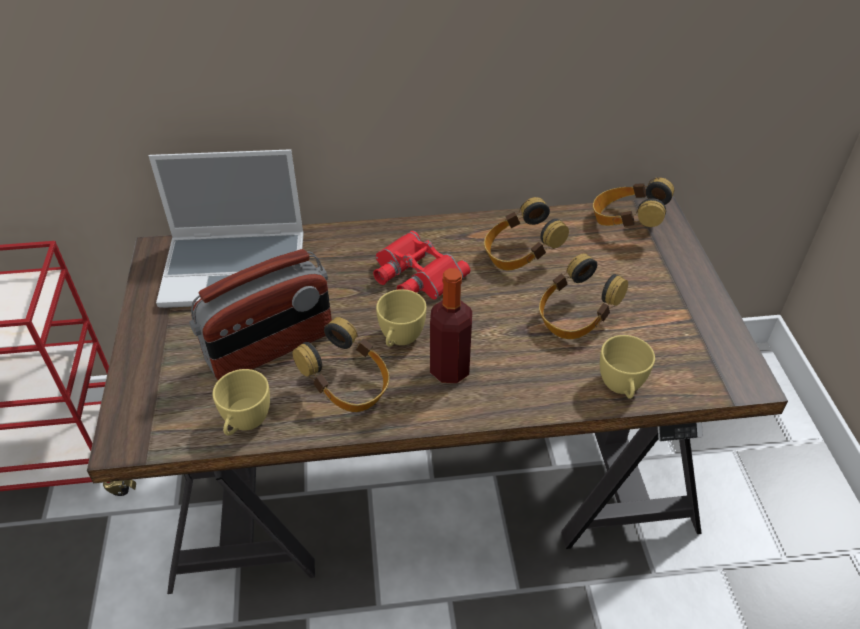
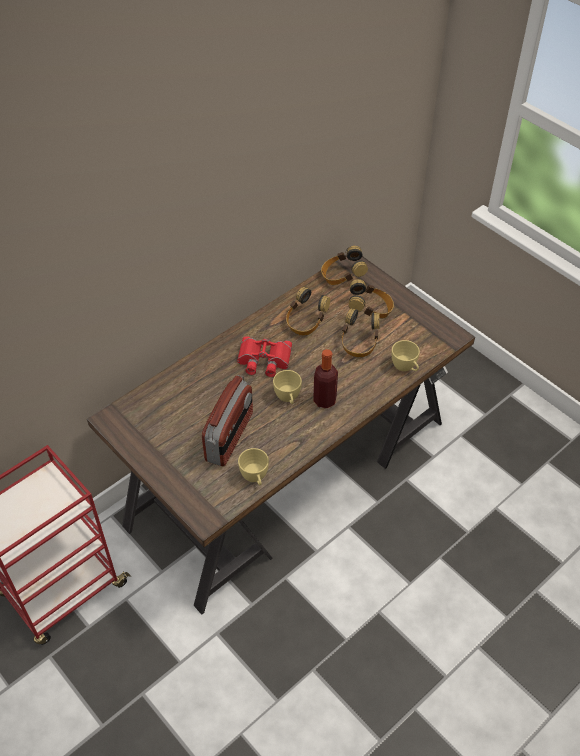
camera: 35 degrees left, 5 degrees up
laptop [149,149,304,308] -> none
headphones [293,317,390,412] -> headphones moved to [349,279,394,318]

